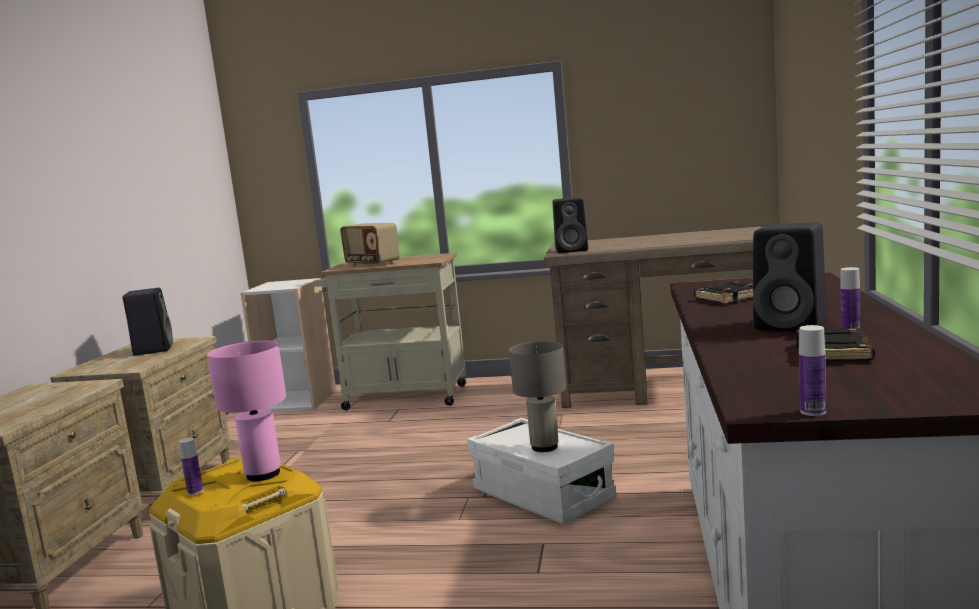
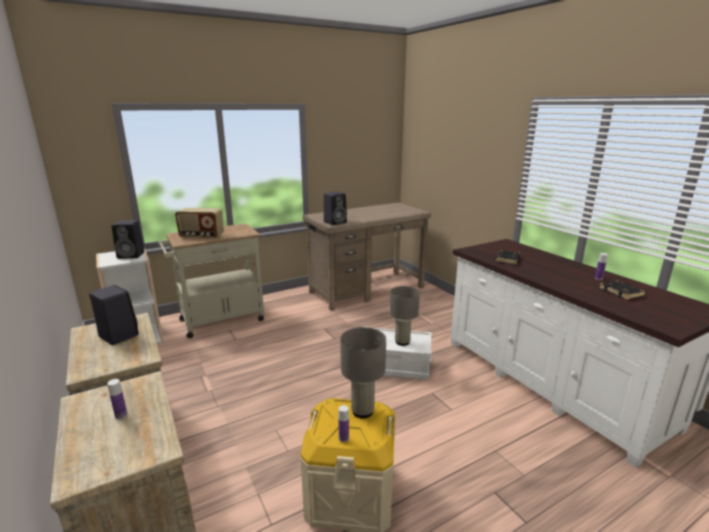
camera: 40 degrees left, 10 degrees up
pink table lamp [207,340,286,481] -> grey table lamp [341,327,386,418]
black speaker [753,222,827,331] -> black speaker moved to [112,220,145,259]
bottle [799,325,826,416] -> bottle moved to [107,379,127,419]

